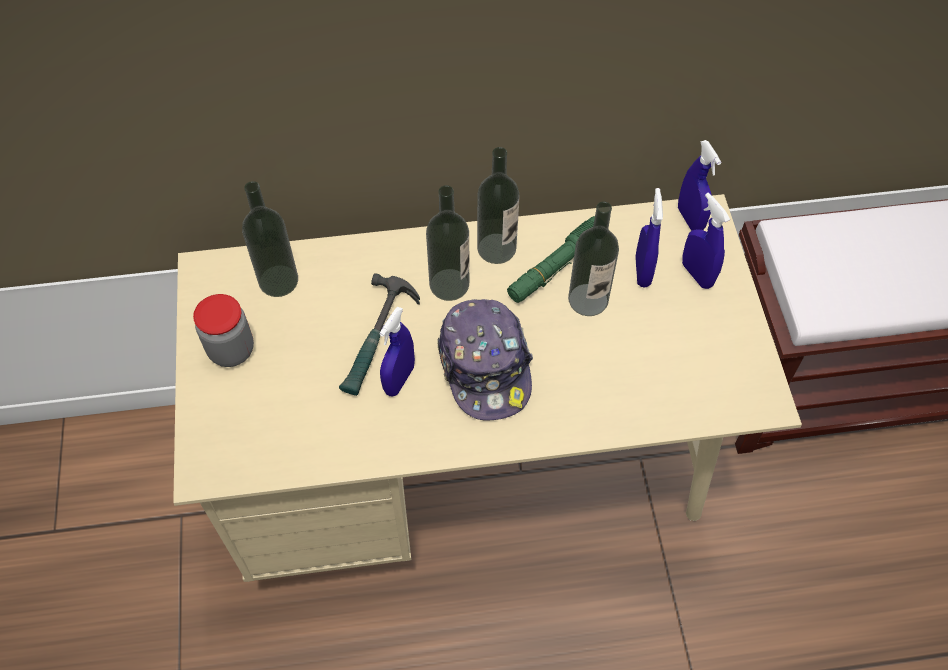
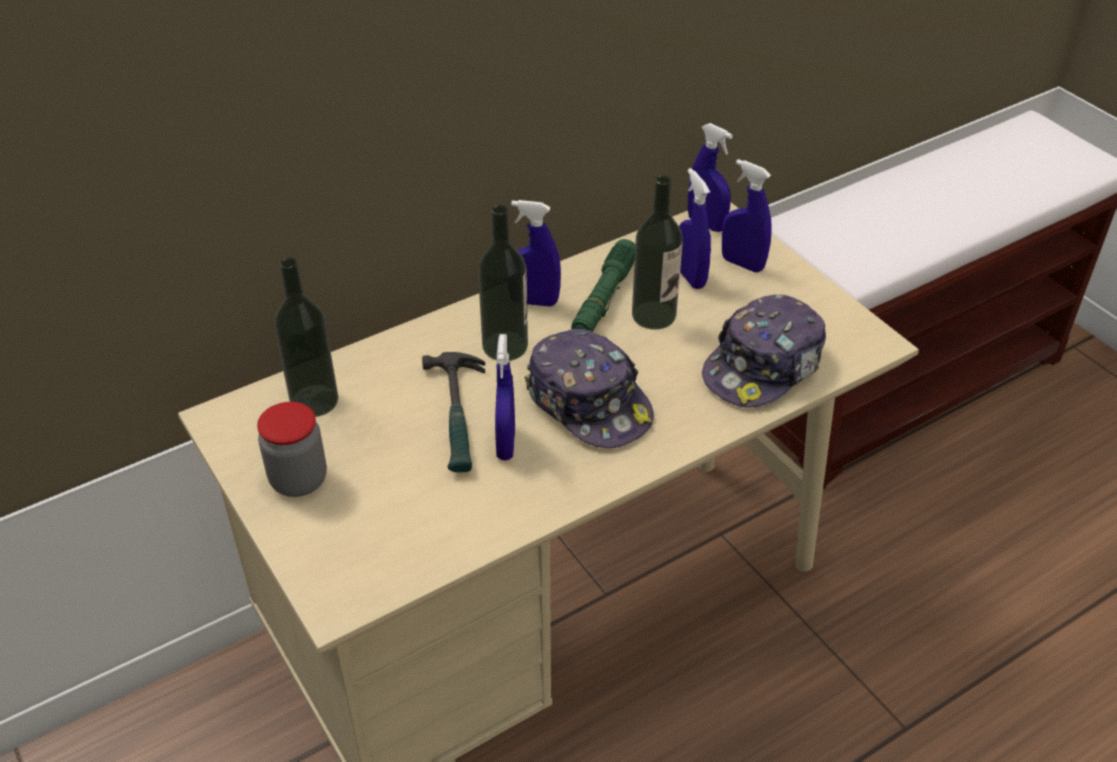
camera: 25 degrees left, 15 degrees down
bottle [477,147,520,264] -> blue spray bottle [511,200,561,307]
none -> cap [702,295,826,408]

